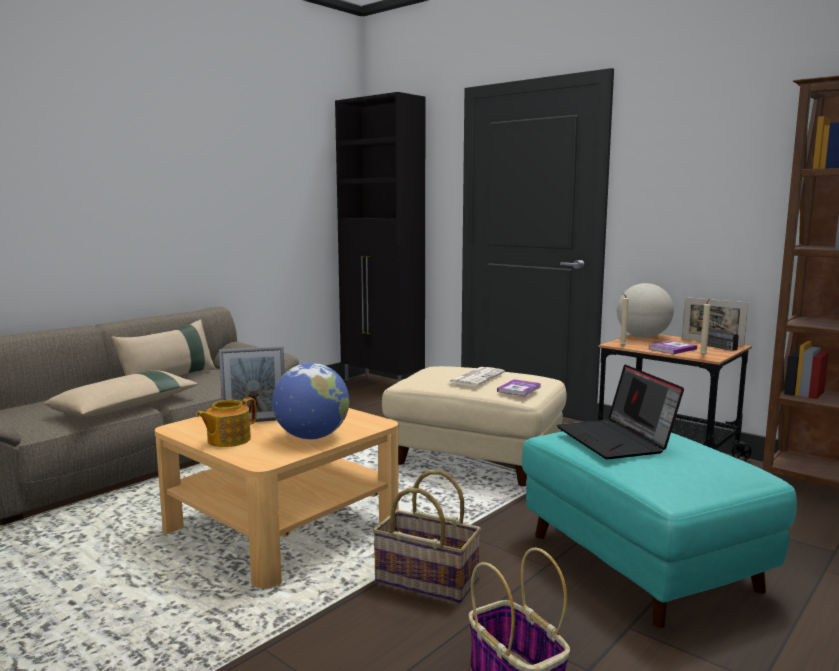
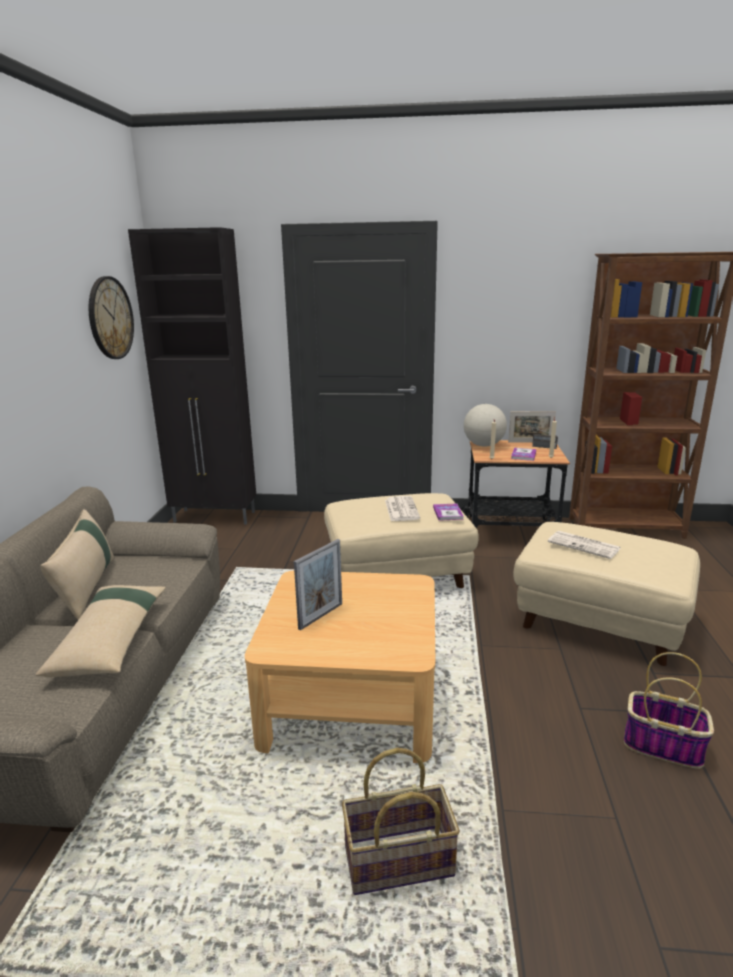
camera: 35 degrees left, 10 degrees up
teapot [196,398,256,447] -> none
globe [272,363,349,440] -> none
basket [373,470,481,603] -> basket moved to [342,748,460,895]
turquoise ottoman [522,432,797,628] -> beige ottoman [513,522,700,666]
laptop [557,365,684,459] -> newspaper [548,531,621,559]
none -> wall clock [89,276,134,359]

